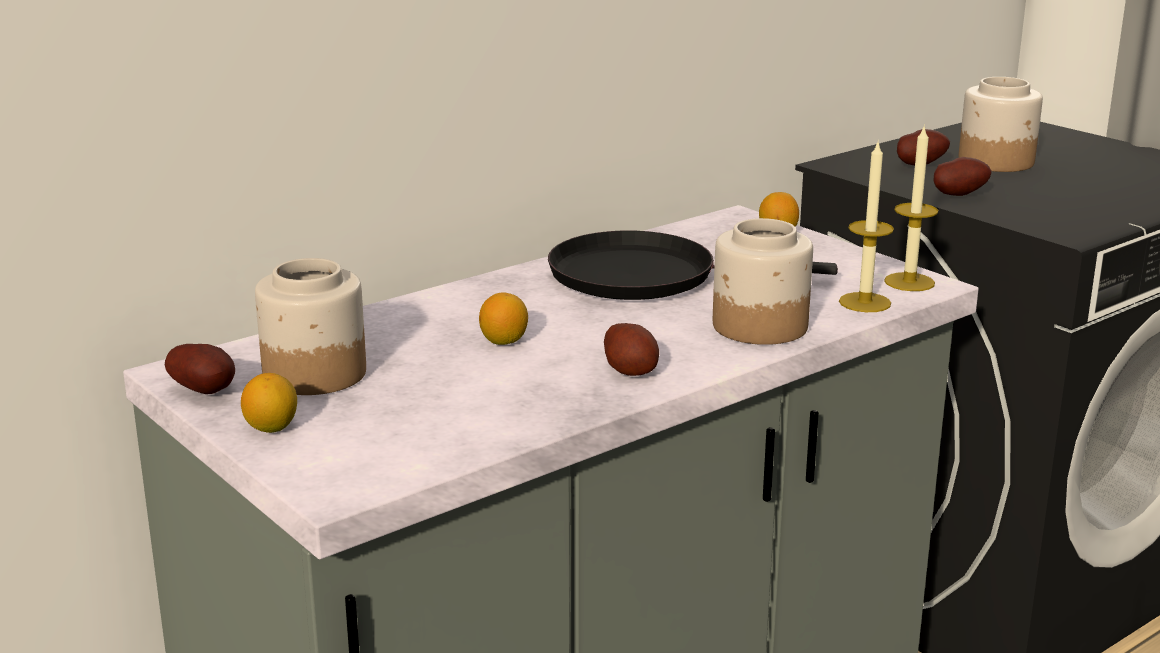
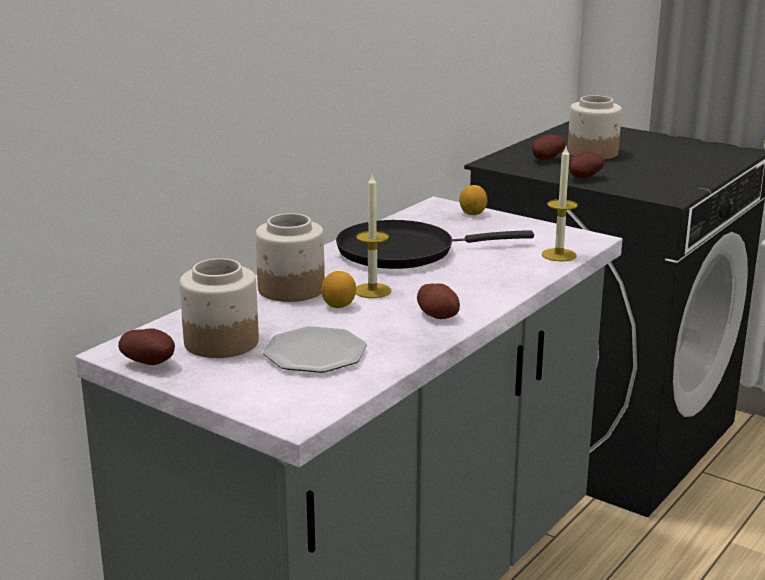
camera: 15 degrees left, 0 degrees up
lemon [241,373,297,433] -> none
jar [713,218,813,345] -> jar moved to [255,213,325,302]
candle [884,124,938,291] -> candle moved to [356,173,391,298]
none -> plate [263,326,367,373]

